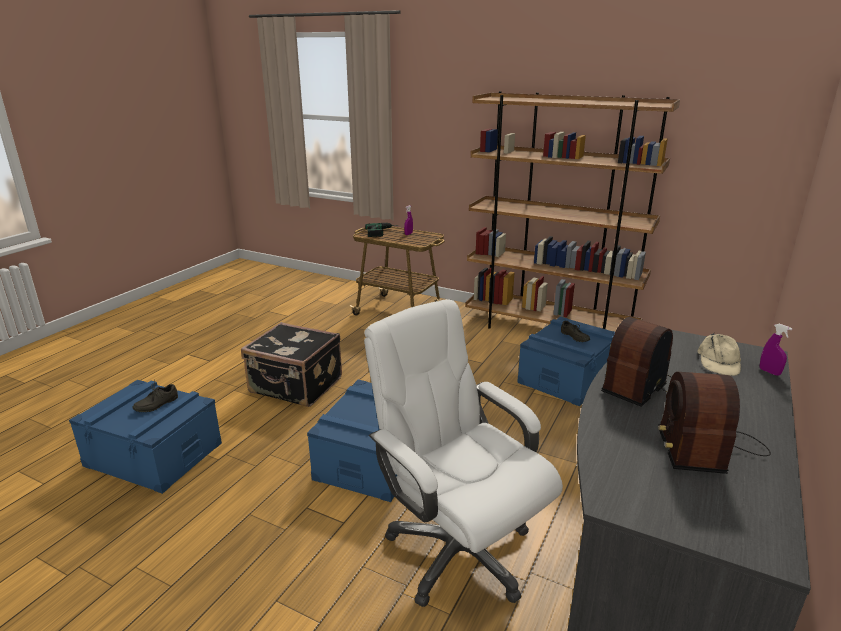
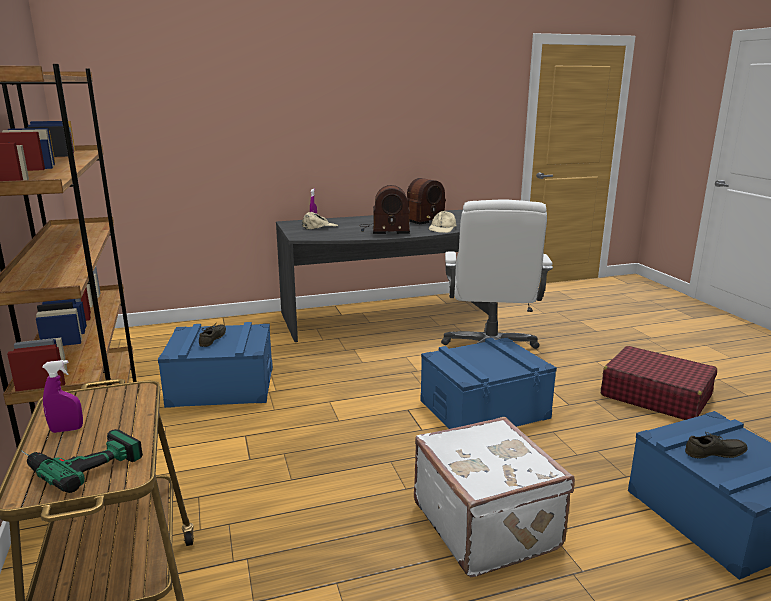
camera: 135 degrees left, 5 degrees down
black suitcase [241,322,342,407] -> white suitcase [414,417,575,577]
none -> beige cap [429,211,457,233]
none -> red suitcase [601,346,717,420]

